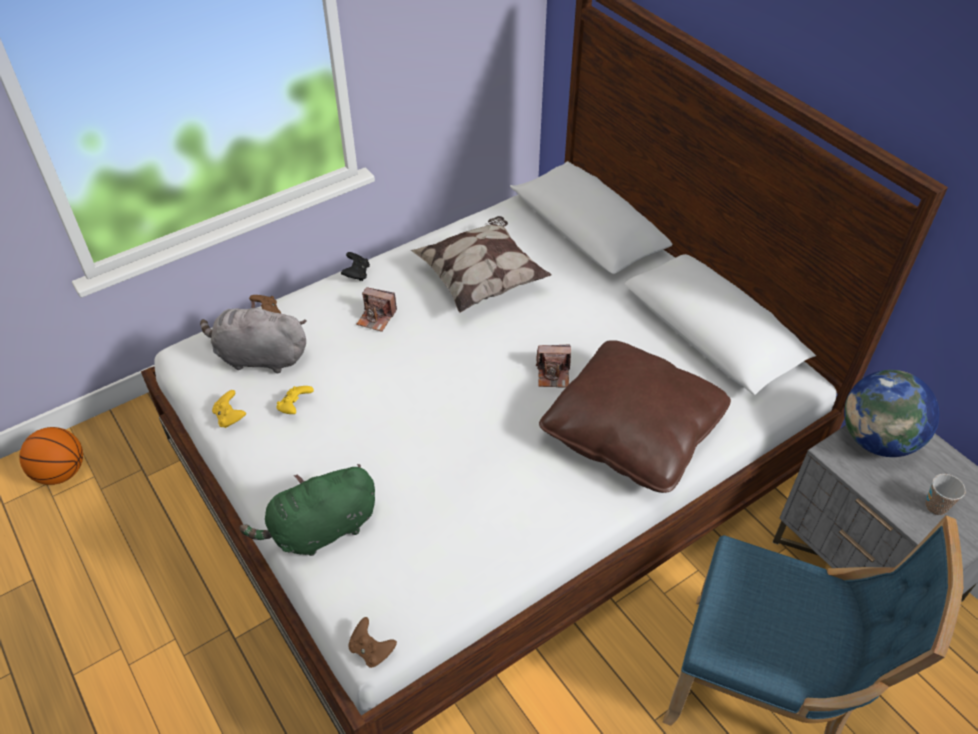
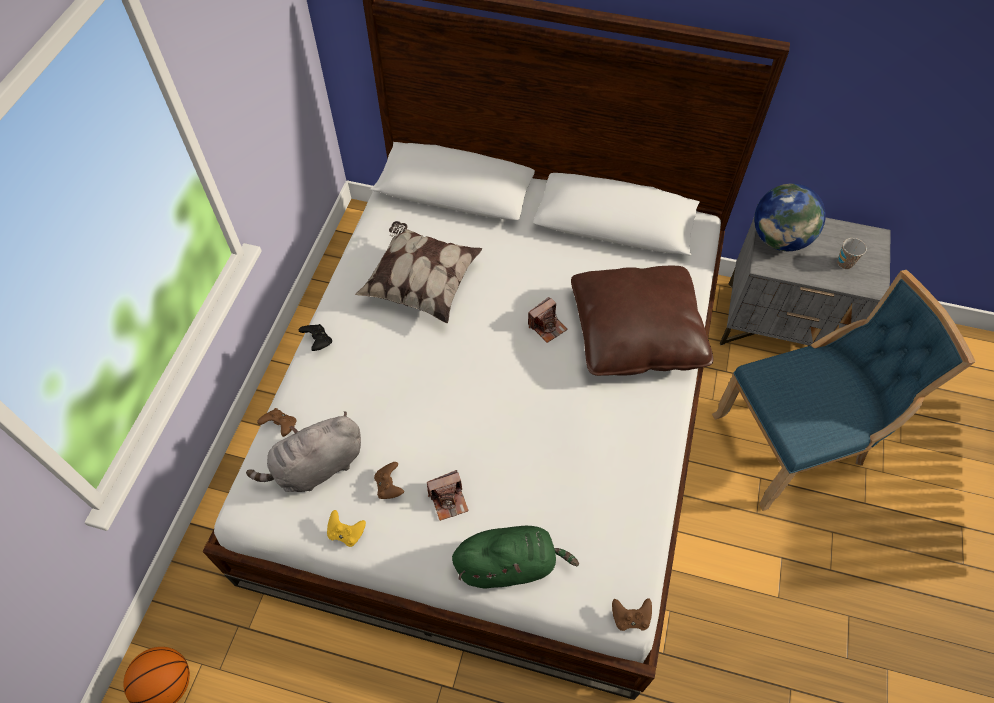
camera: 40 degrees left, 10 degrees up
green plush toy [240,464,375,556] -> green plush toy turned 120 degrees counterclockwise [452,526,579,589]
yellow game controller [276,386,314,414] -> brown game controller [374,462,404,499]
camera [356,287,397,332] -> camera moved to [427,470,469,521]

